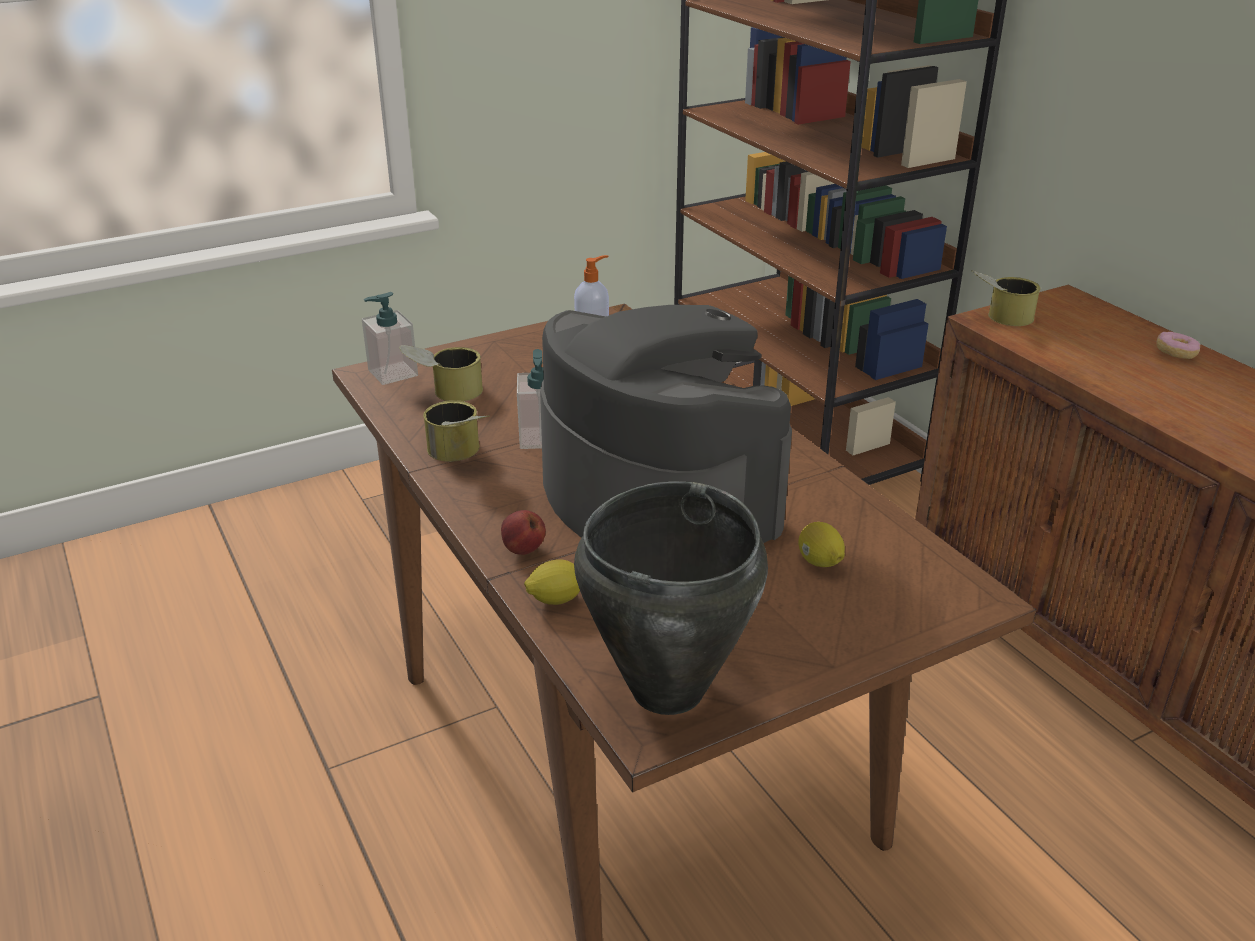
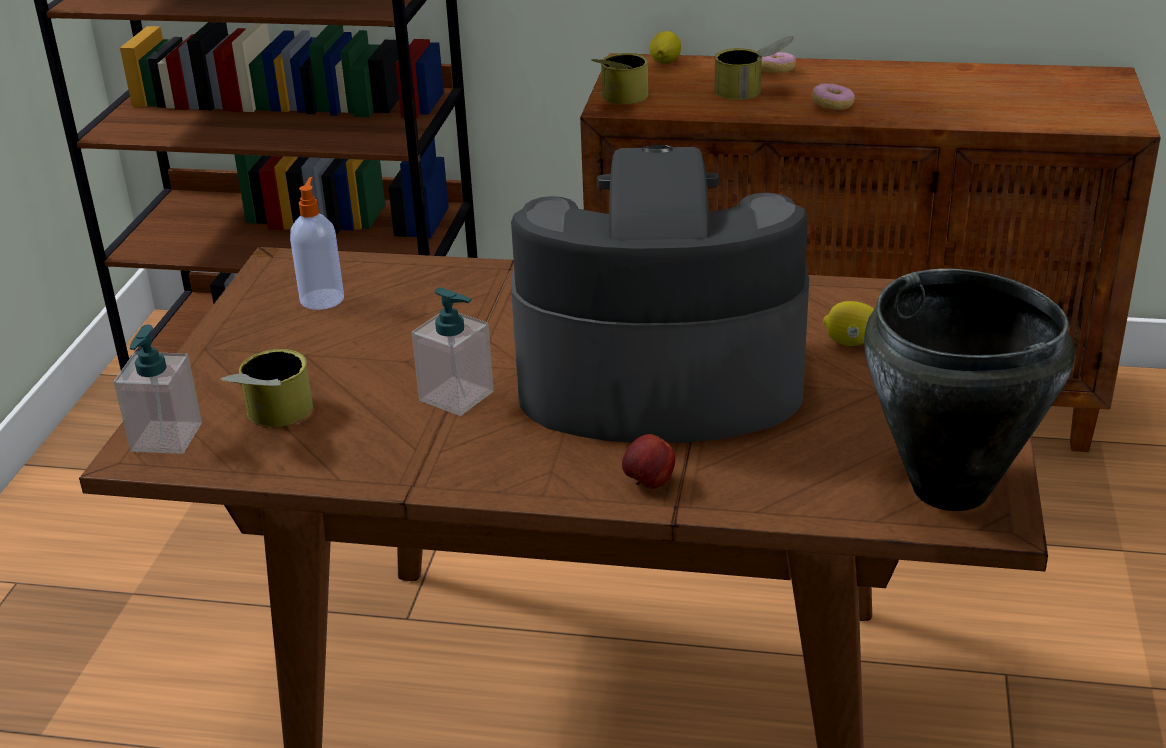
camera: 50 degrees left, 0 degrees up
can [423,400,489,462] -> can moved to [714,36,794,100]
lemon [524,559,580,605] -> lemon moved to [650,31,681,64]
none -> donut [812,83,855,110]

